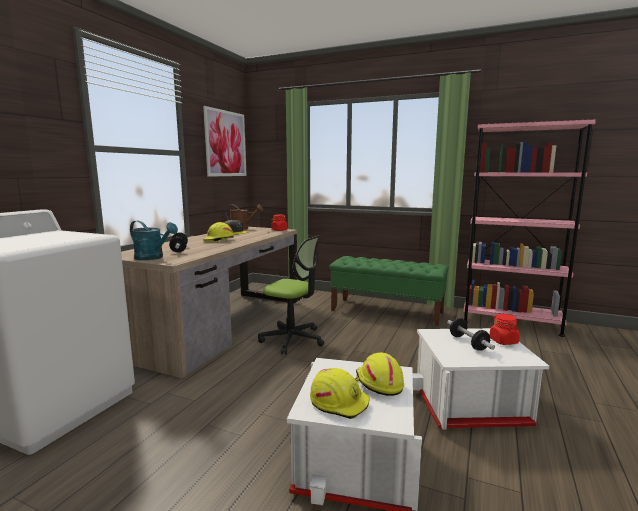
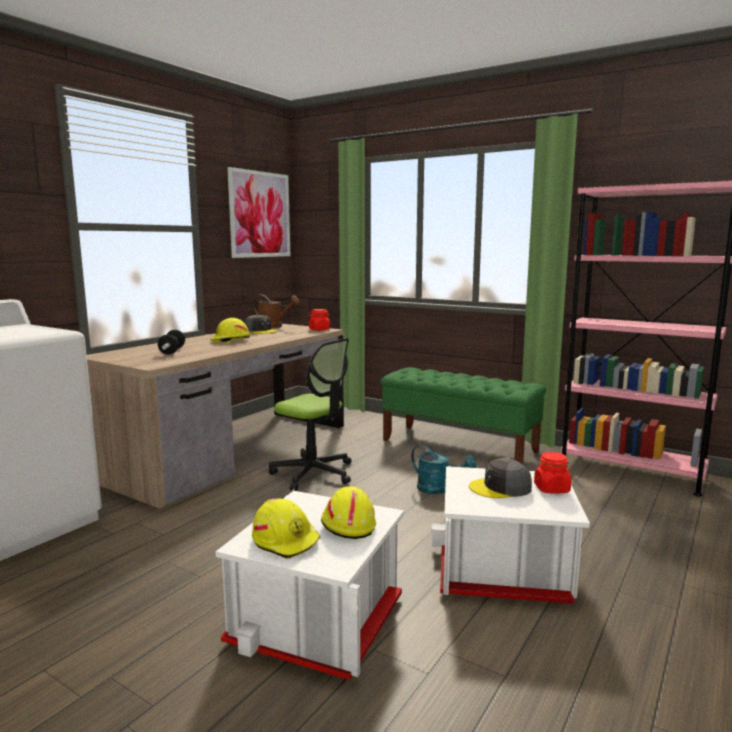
camera: 10 degrees right, 0 degrees up
turquoise watering can [130,221,178,260] -> turquoise watering can moved to [411,445,476,494]
dumbbell [447,318,495,351] -> grey cap [469,458,532,498]

